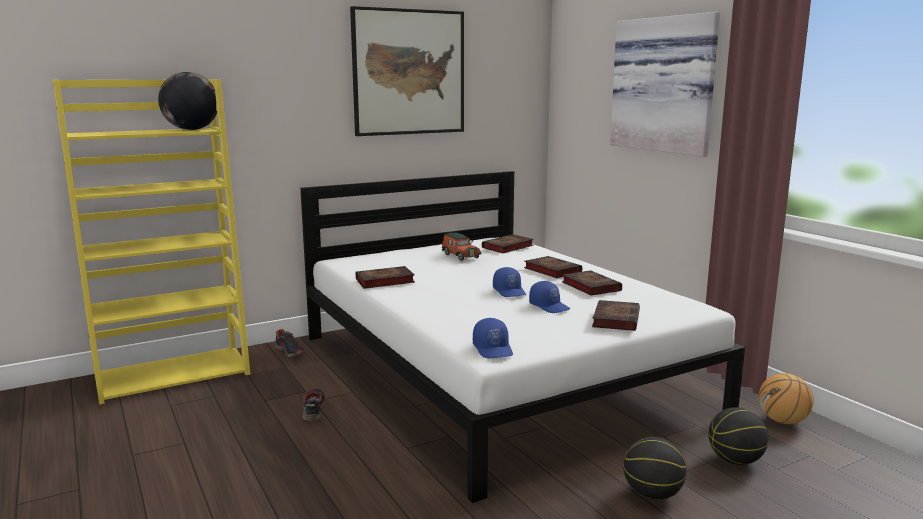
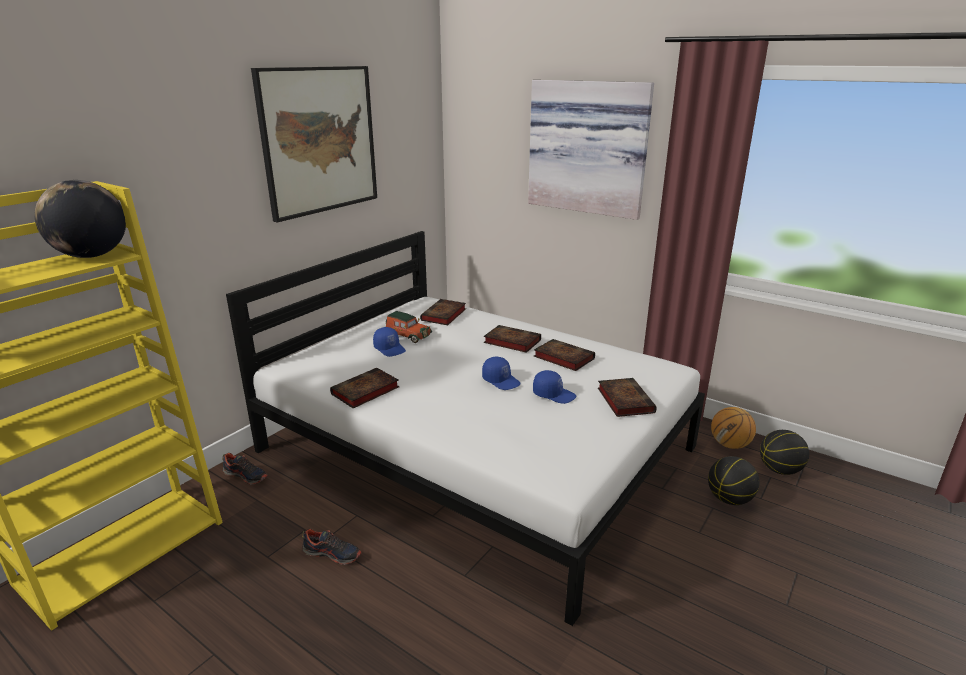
camera: 25 degrees left, 10 degrees up
shoe [302,388,326,421] -> shoe turned 135 degrees clockwise [302,529,362,565]
blue cap [473,318,513,358] -> blue cap moved to [373,327,406,357]
basketball [623,437,687,500] -> basketball moved to [760,430,809,475]

